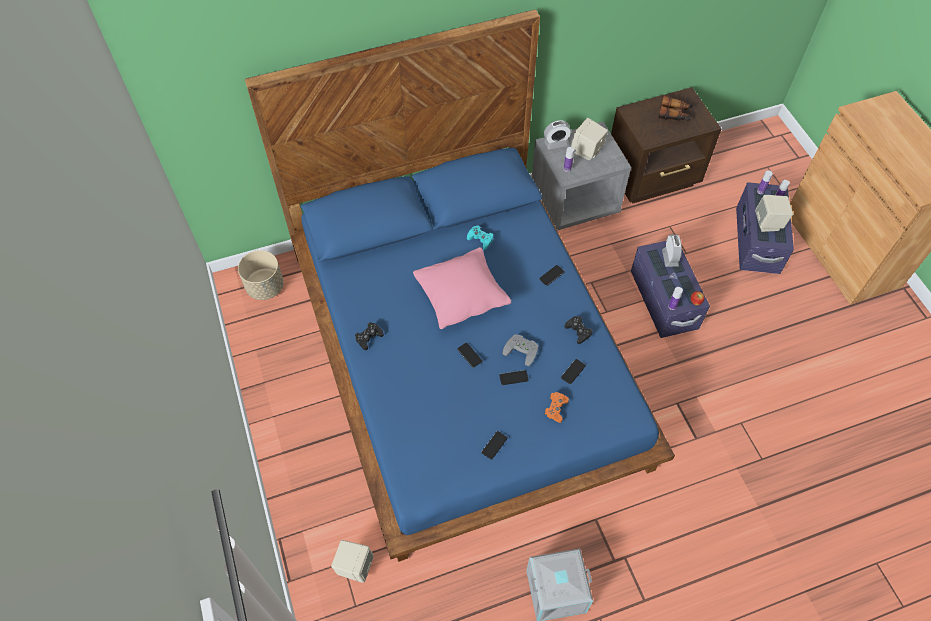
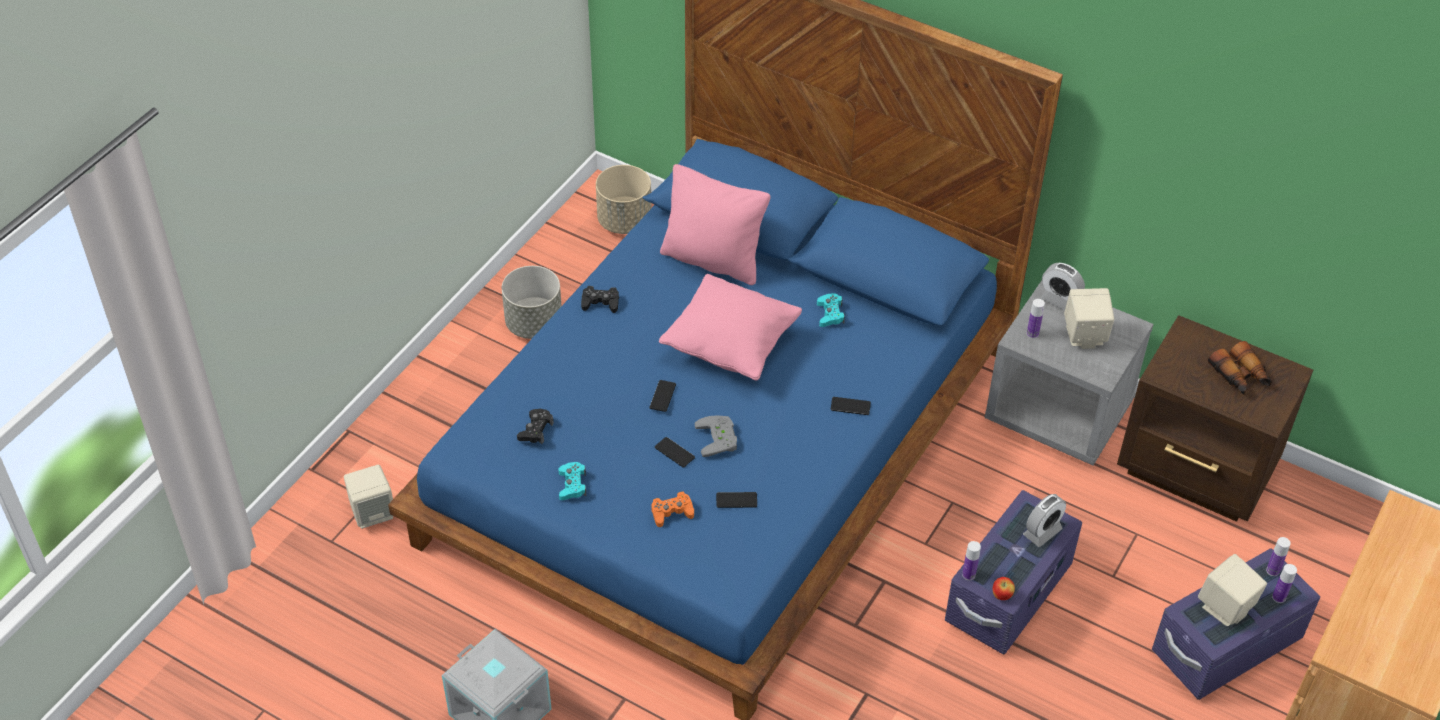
camera: 50 degrees right, 10 degrees down
phone [481,431,508,460] -> turquoise game controller [559,462,586,500]
black game controller [565,316,592,344] -> black game controller moved to [517,409,554,444]
none -> grey planter [502,266,562,339]
none -> pink pillow [660,164,770,285]

